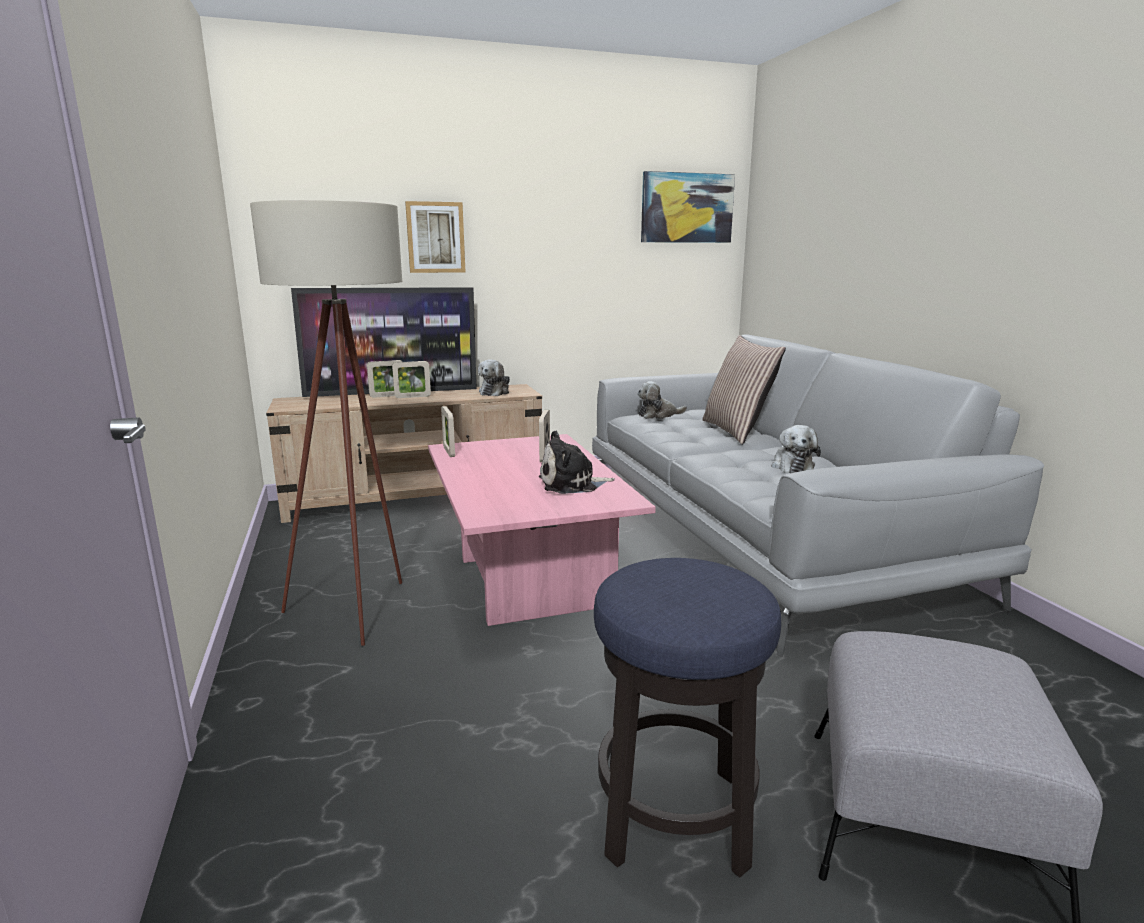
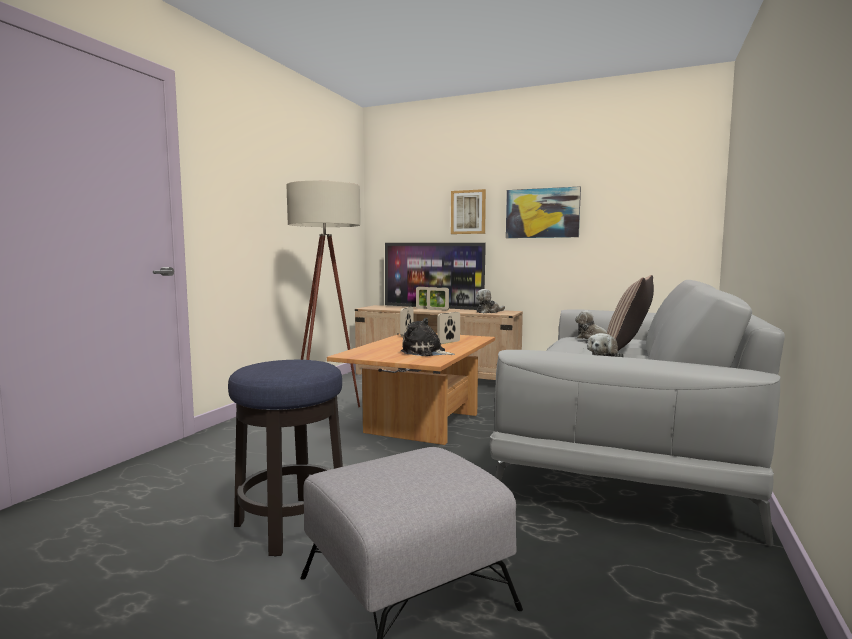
camera: 40 degrees right, 10 degrees down
pink coffee table [428,434,656,626] -> brown coffee table [327,333,495,445]
picture [641,171,735,243] -> picture moved to [506,186,581,238]

